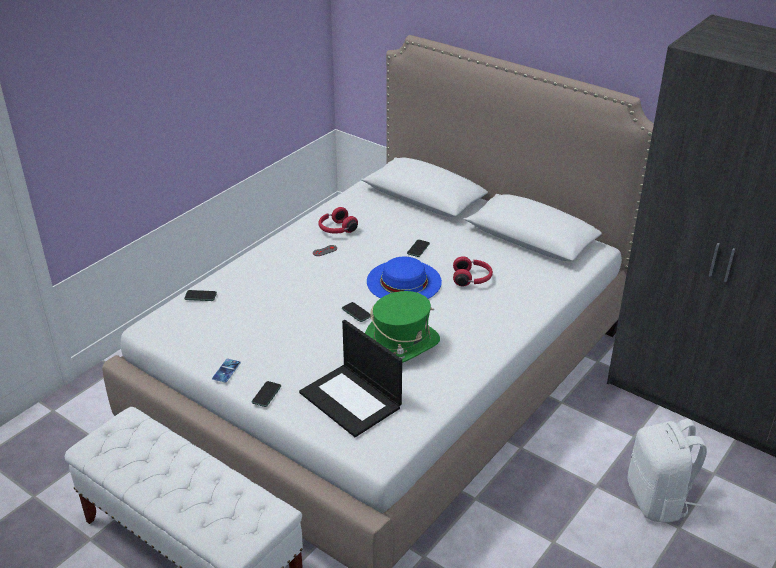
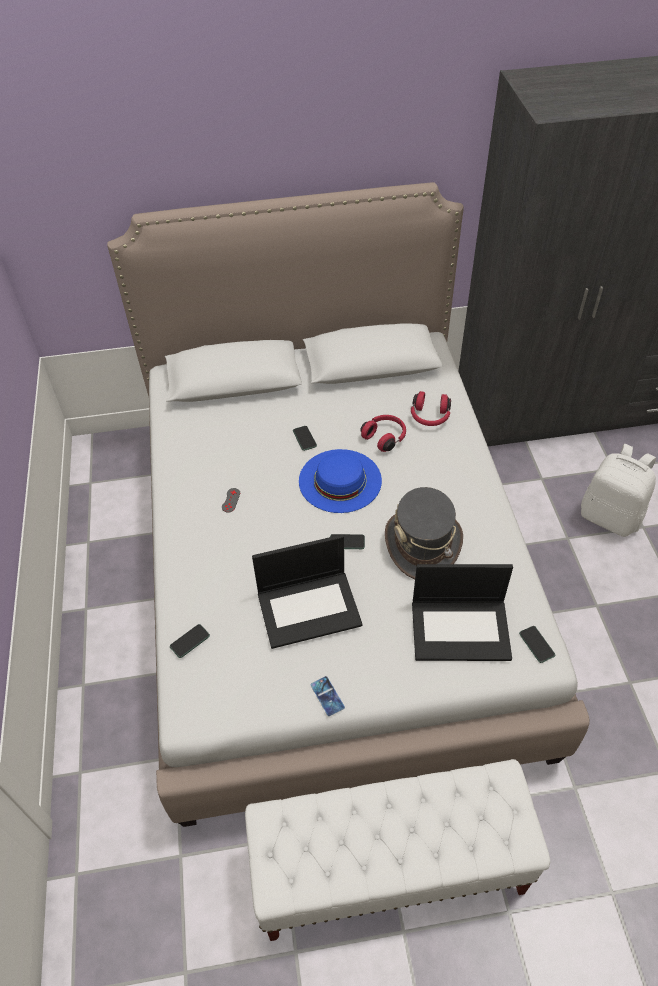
camera: 45 degrees left, 15 degrees up
phone [252,381,281,407] -> phone moved to [519,626,555,663]
red headphones [318,207,358,234] -> red headphones moved to [411,391,451,426]
green hat [365,291,440,363] -> grey hat [385,487,463,579]
none -> laptop [252,535,362,649]

